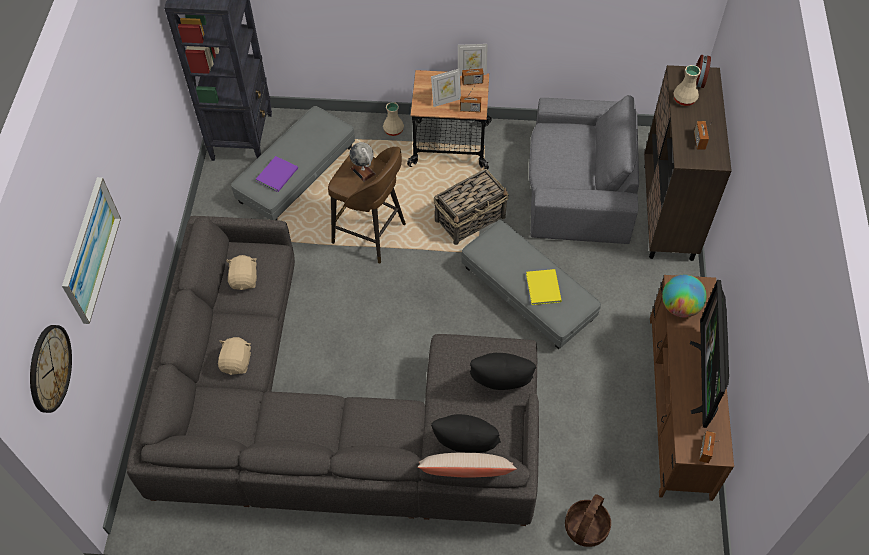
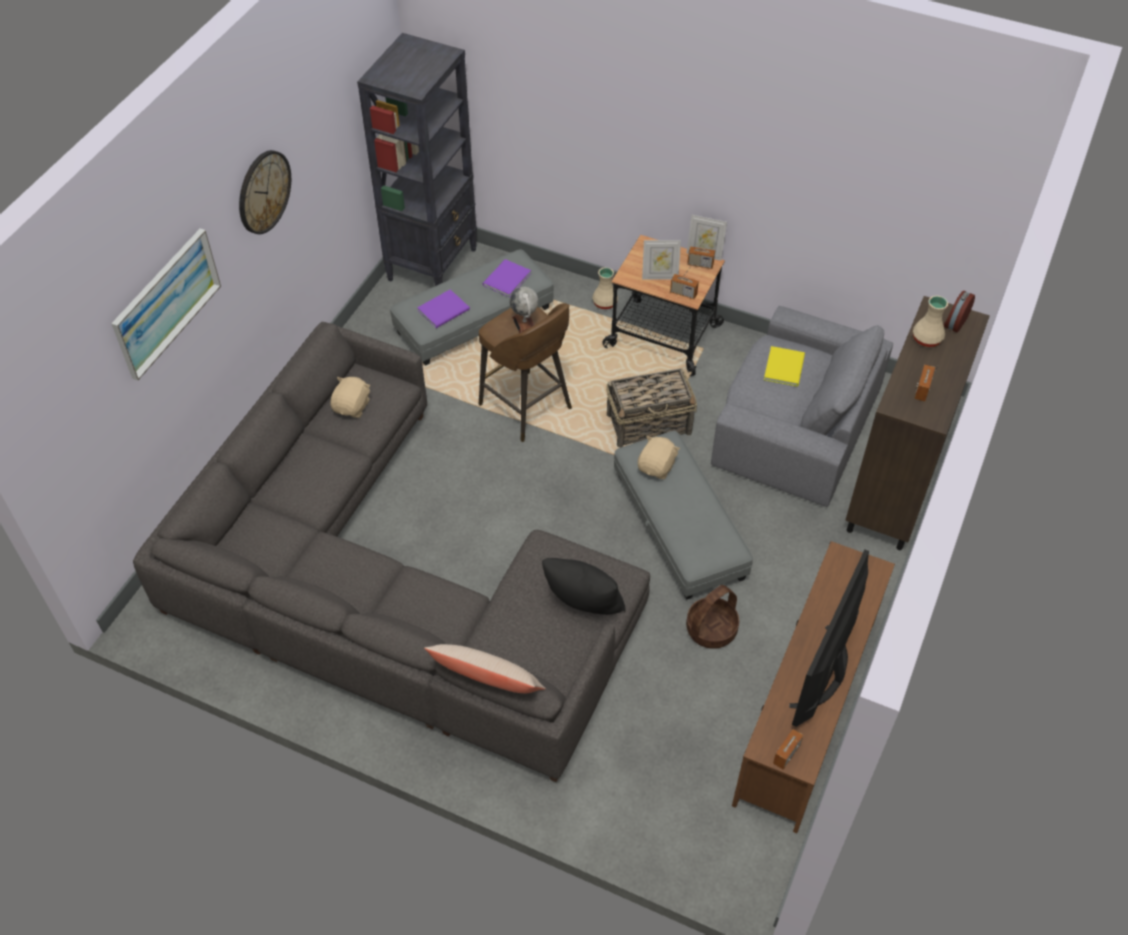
camera: 20 degrees right, 5 degrees down
wall clock [30,325,72,413] -> wall clock moved to [239,150,291,234]
beige plush toy [218,337,251,375] -> beige plush toy moved to [638,435,680,479]
black pillow [431,414,501,453] -> none
yellow book [526,269,562,305] -> yellow book moved to [764,346,805,386]
basket [565,494,611,547] -> basket moved to [686,585,739,649]
globe [662,275,707,318] -> none
none -> purple book [483,259,531,297]

